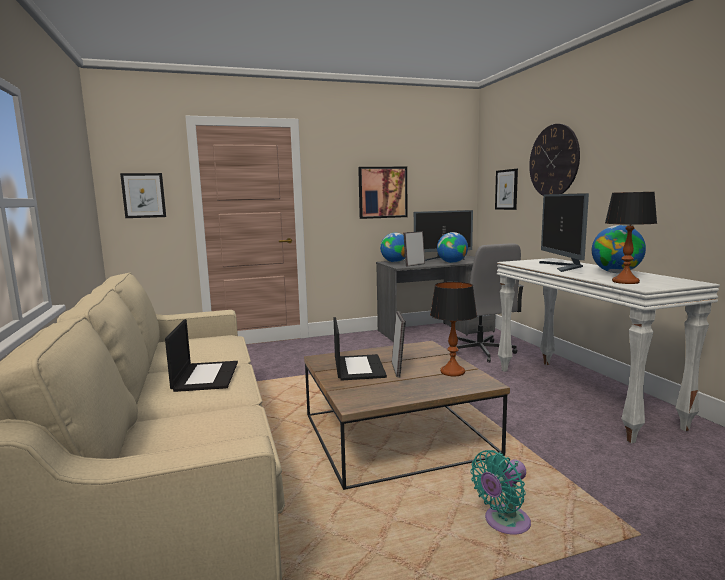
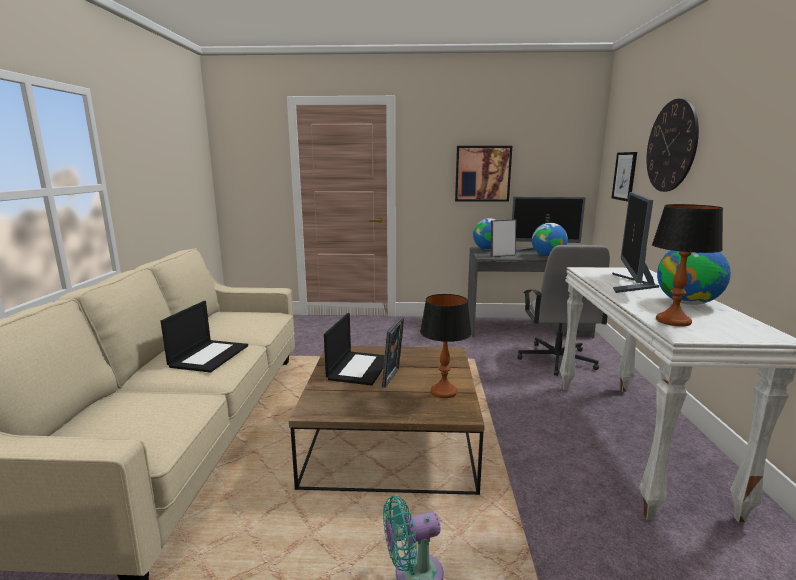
camera: 20 degrees right, 5 degrees up
picture [120,173,166,218] -> none

